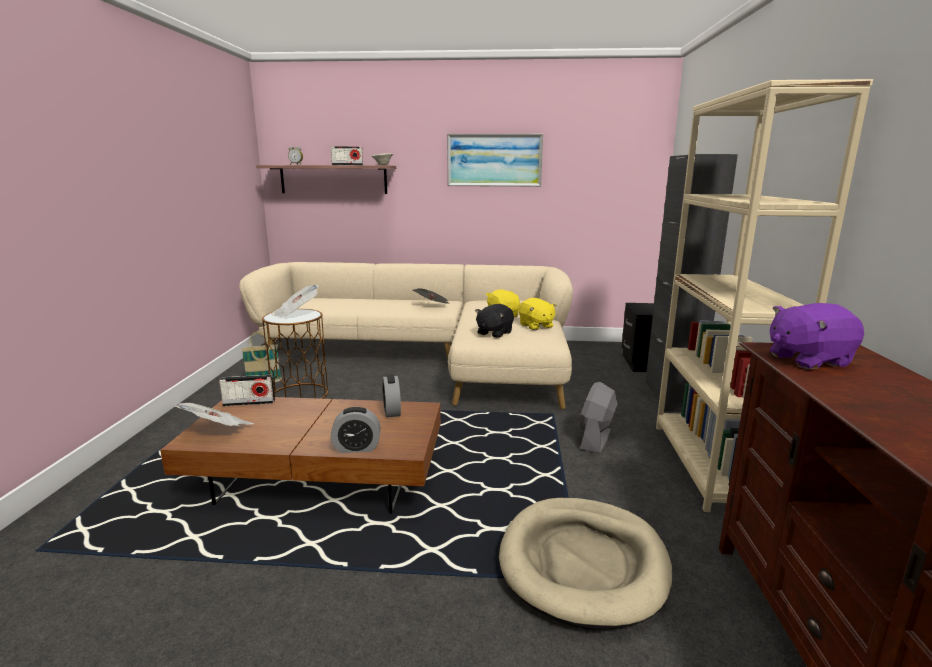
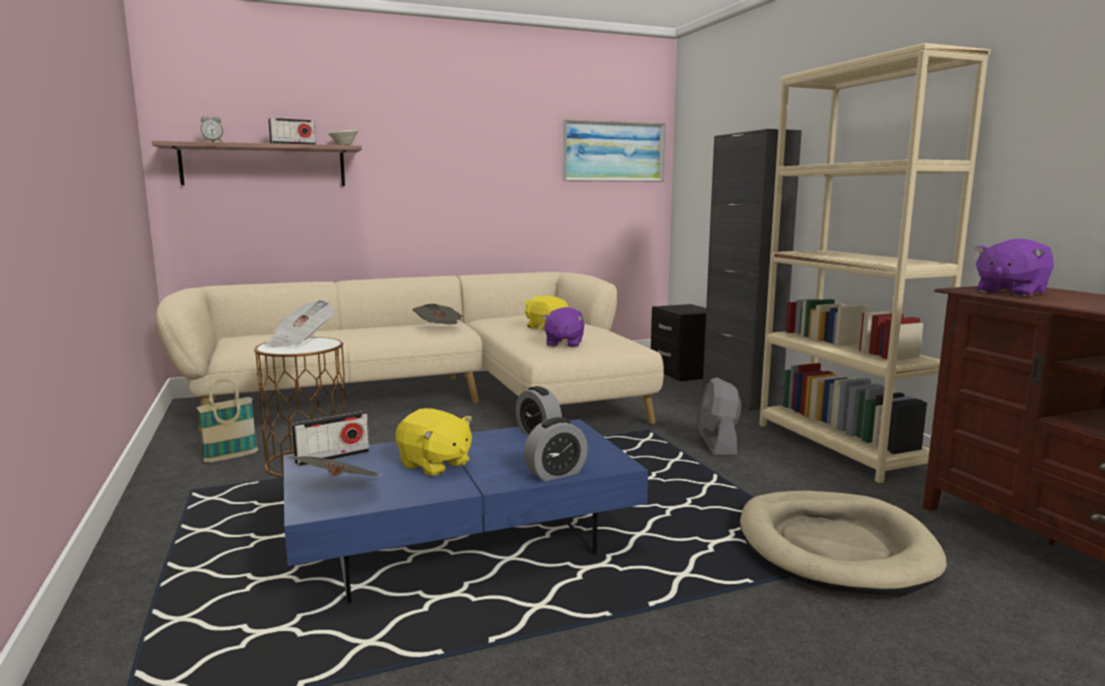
camera: 25 degrees left, 5 degrees down
brown coffee table [160,397,441,514] -> blue coffee table [283,419,648,603]
picture [447,134,543,187] -> picture moved to [563,119,665,182]
black plush toy [475,304,514,338] -> purple plush toy [542,307,584,347]
yellow plush toy [519,298,557,330] -> yellow plush toy moved to [395,408,473,476]

